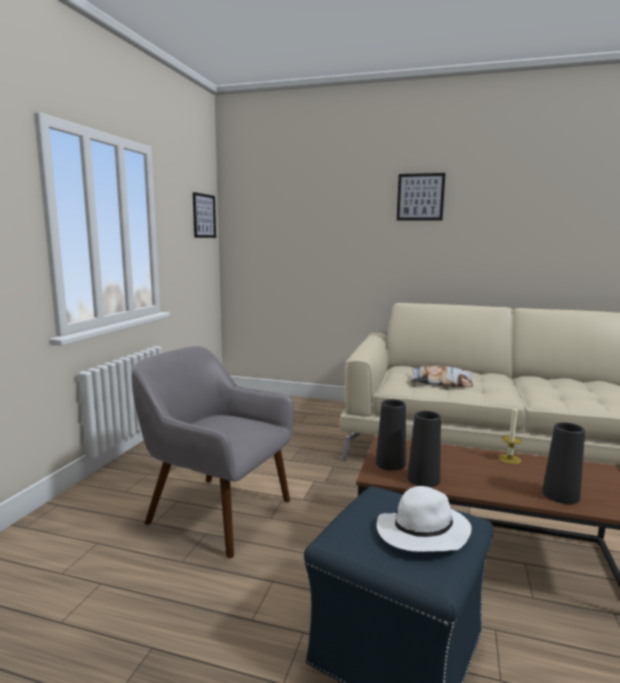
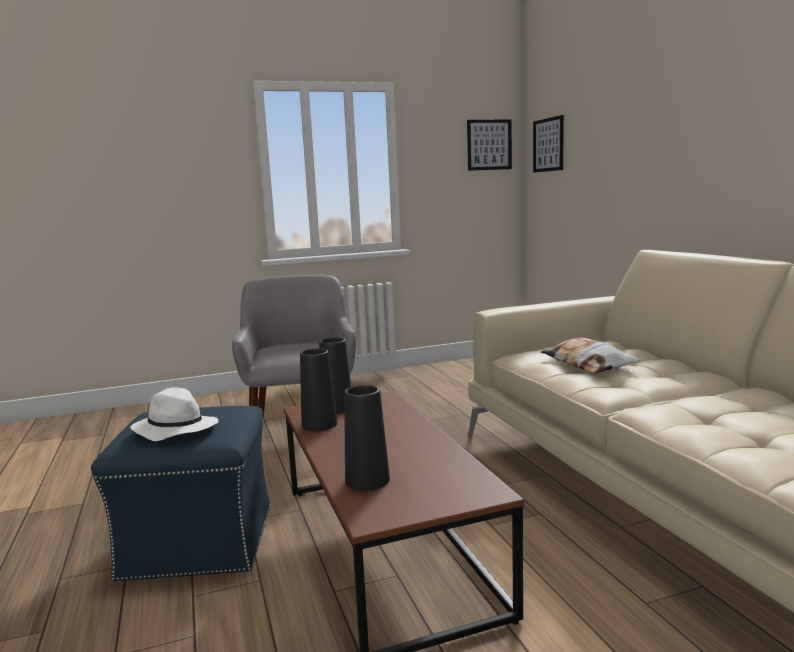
camera: 55 degrees right, 0 degrees up
picture [397,173,445,221] -> picture moved to [533,115,564,173]
candle [499,404,522,464] -> none

